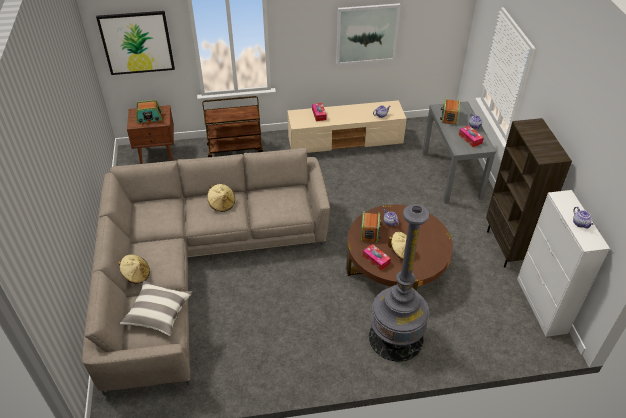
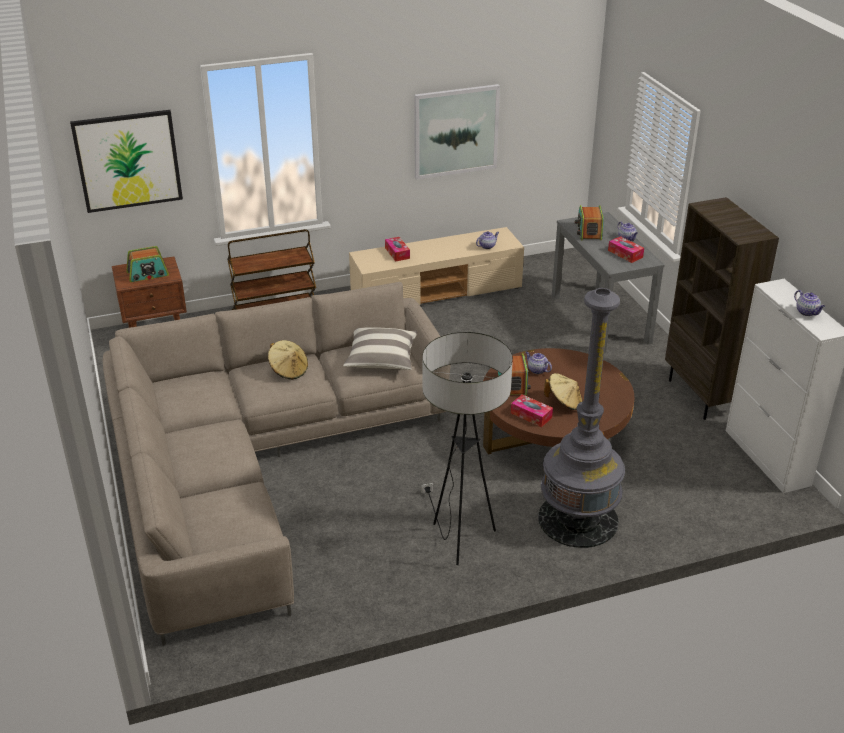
camera: 10 degrees left, 10 degrees down
beige hat [119,254,150,284] -> none
pillow [120,281,193,336] -> pillow moved to [343,327,417,370]
none -> floor lamp [421,332,513,565]

